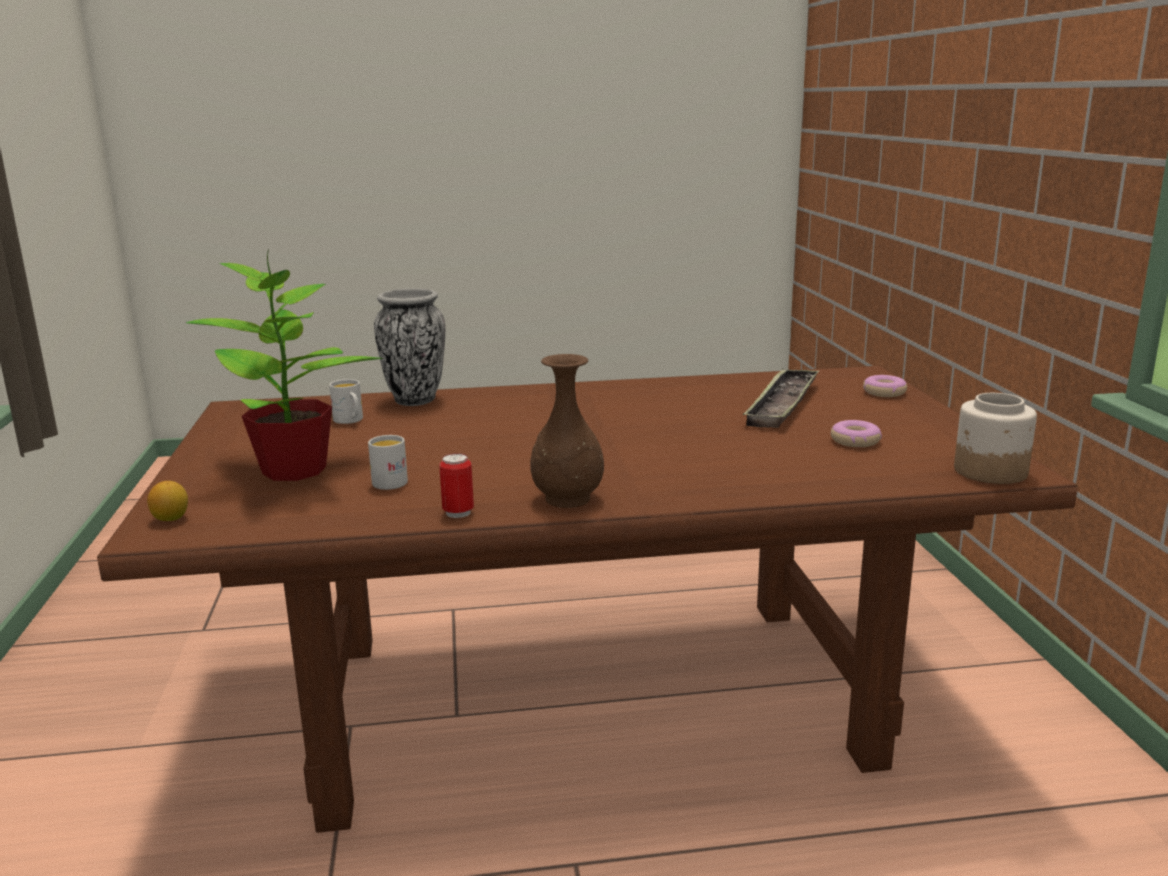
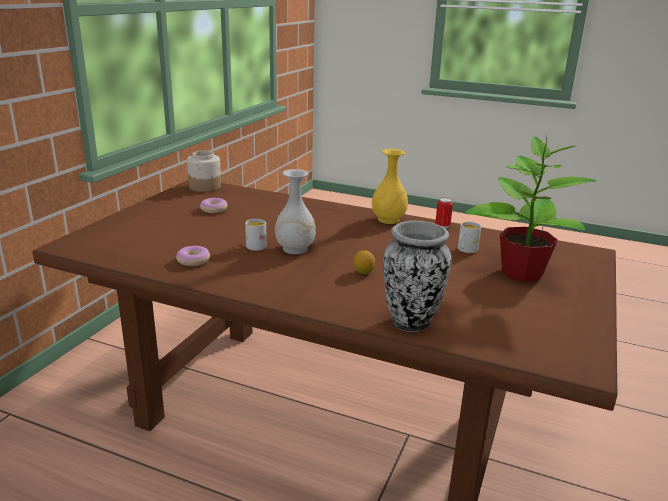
camera: 150 degrees left, 5 degrees up
lemon [147,481,188,521] -> lemon moved to [353,250,375,274]
white mug [329,379,363,424] -> white mug moved to [245,219,267,251]
brown vase [530,354,604,508] -> yellow vase [372,149,408,224]
tray [743,368,819,428] -> none
donut [863,375,907,397] -> donut moved to [176,246,210,266]
none -> white vase [275,169,316,254]

